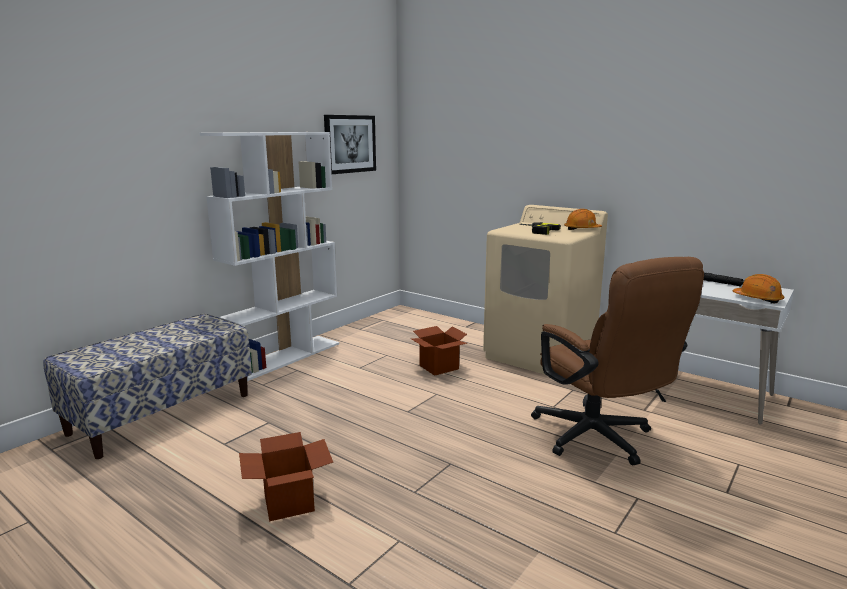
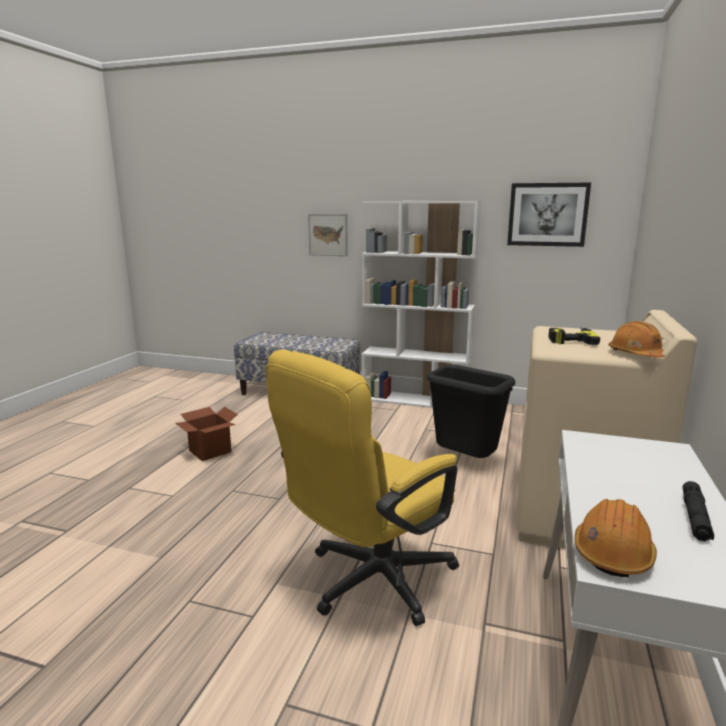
camera: 70 degrees right, 0 degrees up
cardboard box [411,326,467,376] -> black trash can [427,364,515,458]
brown office chair [531,257,704,465] -> yellow office chair [266,350,459,626]
none -> picture [308,214,348,256]

